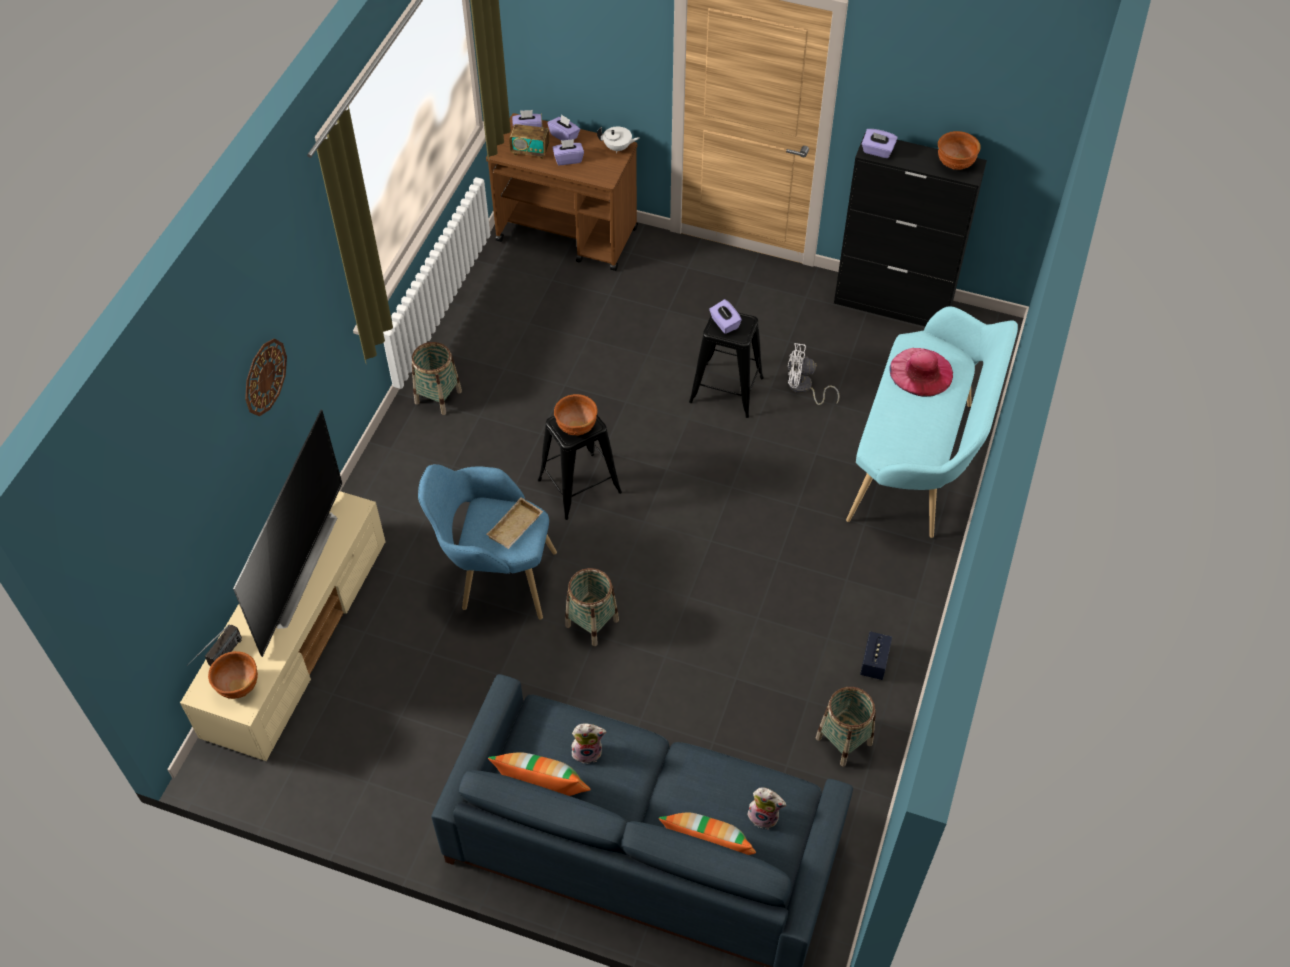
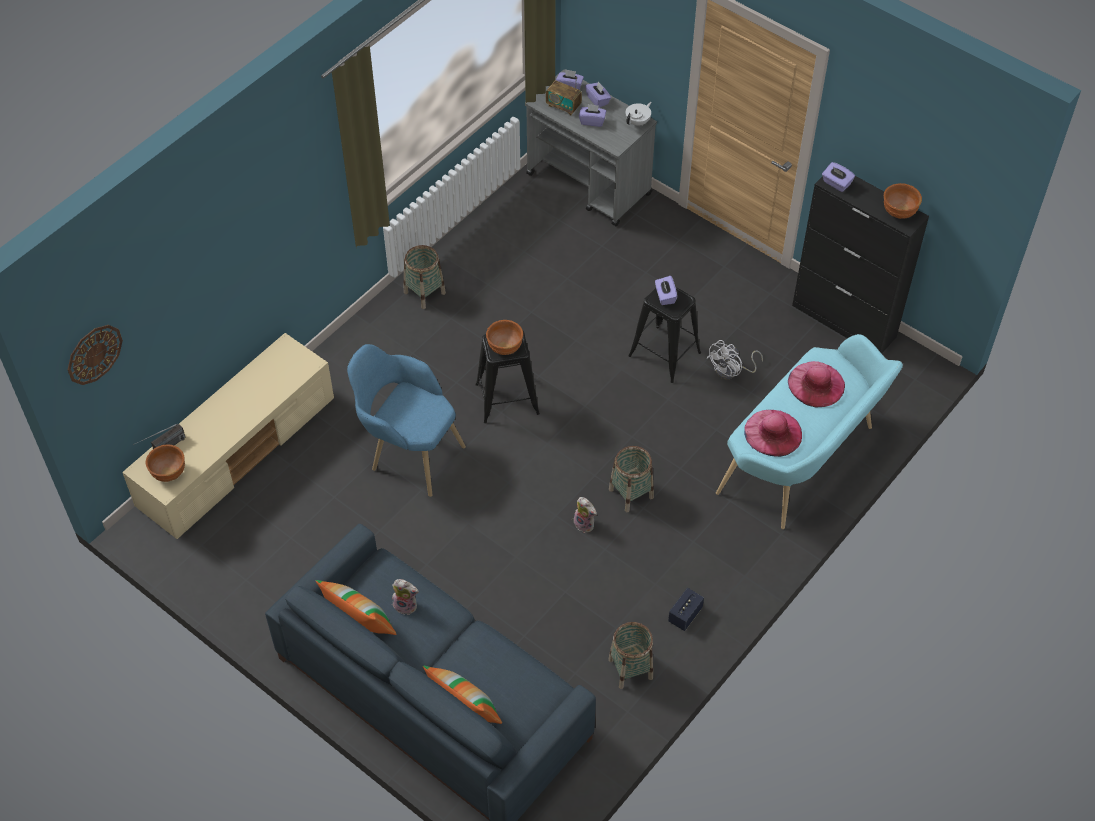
camera: 20 degrees right, 0 degrees up
television [233,410,343,657] -> none
wall clock [245,338,287,416] -> wall clock moved to [68,325,123,385]
brown cart [486,113,638,271] -> grey cart [525,70,657,227]
beige tray [486,497,543,549] -> none
basket [565,568,619,646] -> basket moved to [609,446,654,512]
white teapot [597,127,640,153] -> white teapot turned 75 degrees counterclockwise [626,102,651,126]
plush toy [746,787,786,829] -> plush toy moved to [573,497,597,533]
white fan [788,343,839,405] -> white fan turned 75 degrees counterclockwise [707,340,763,379]
none -> pink hat [744,410,802,457]

